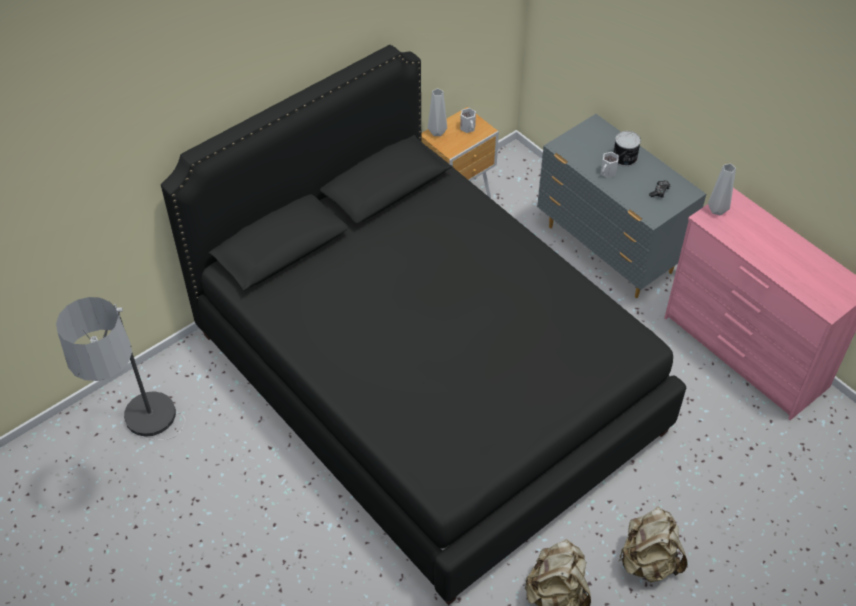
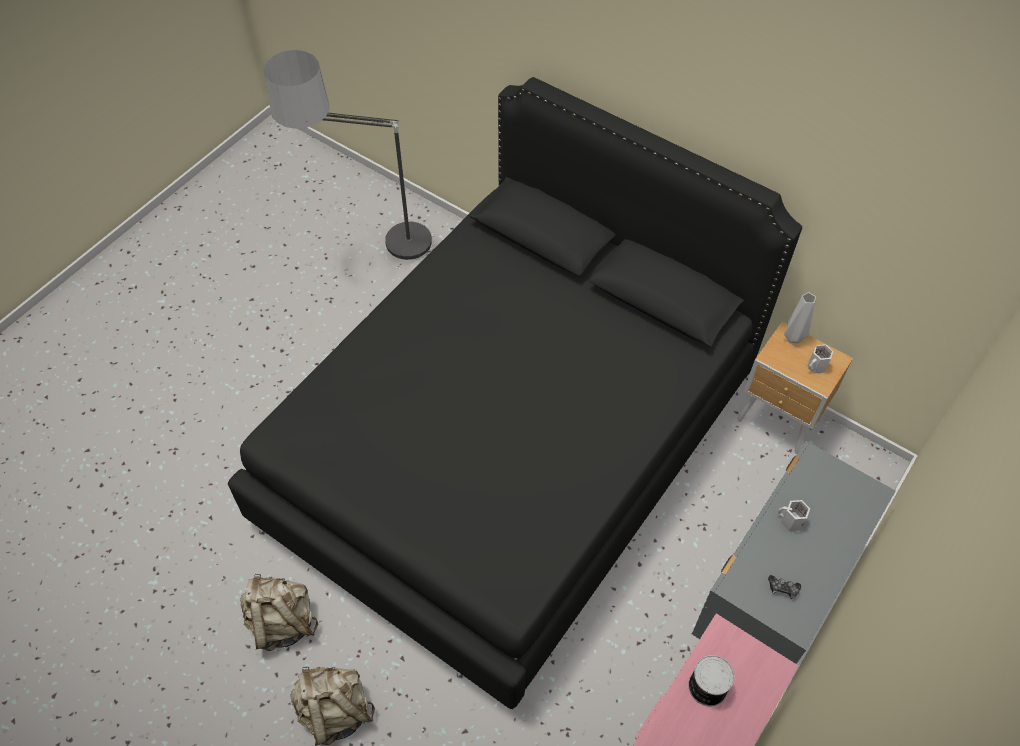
camera: 75 degrees right, 5 degrees up
can [613,131,641,167] -> can moved to [688,655,734,706]
grey vase [708,164,736,215] -> none

